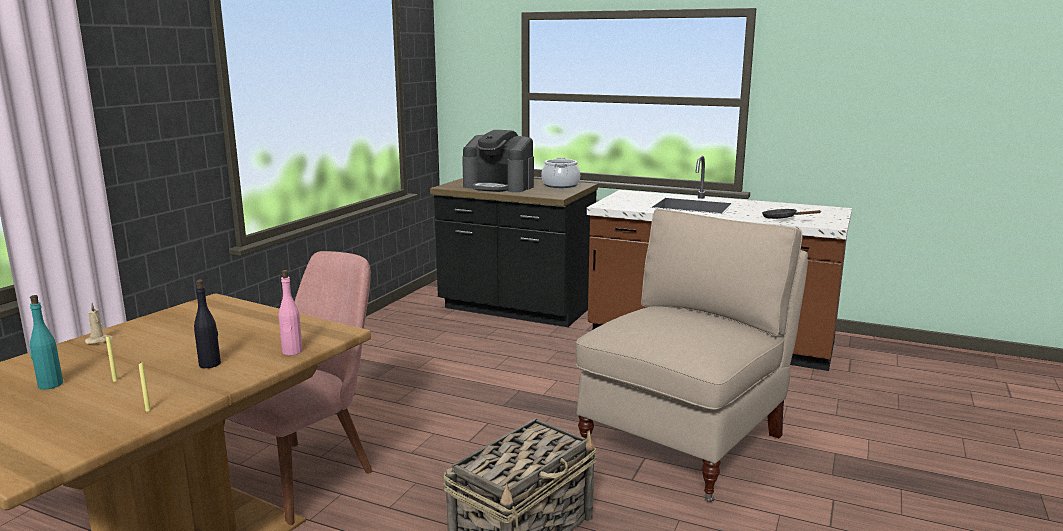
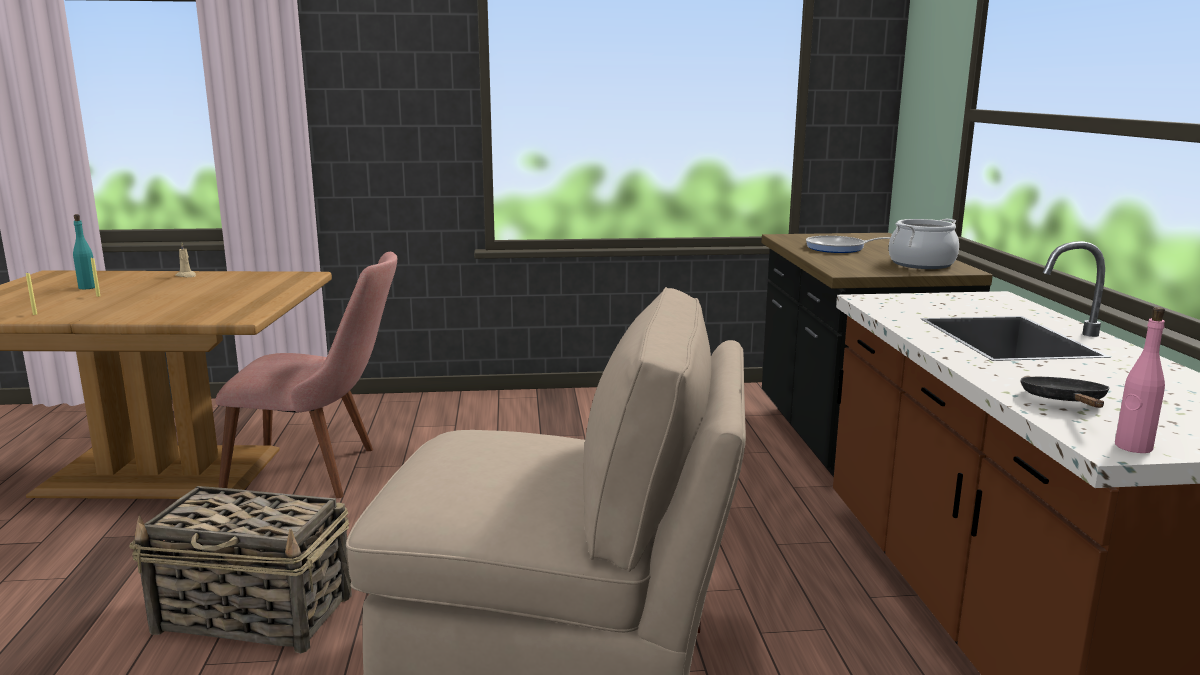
camera: 60 degrees right, 0 degrees up
black bottle [194,280,221,368] -> none
pink bottle [279,270,303,355] -> pink bottle moved to [1115,307,1165,453]
coffee machine [462,130,534,192] -> frying pan [806,236,891,253]

